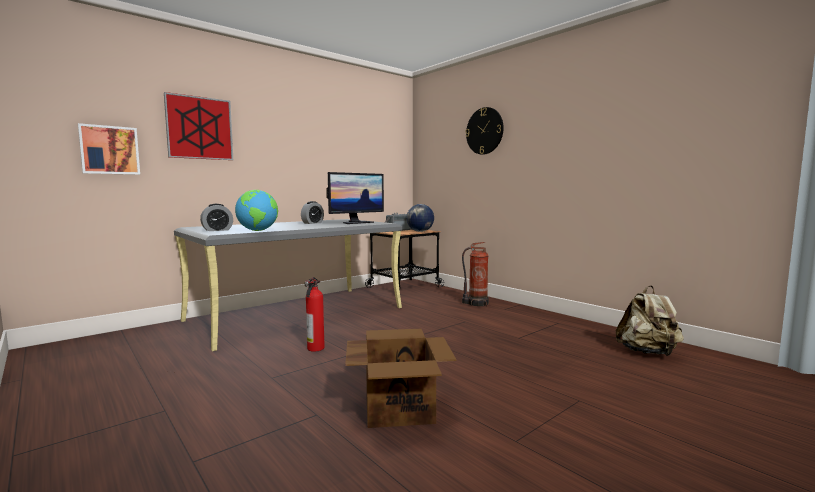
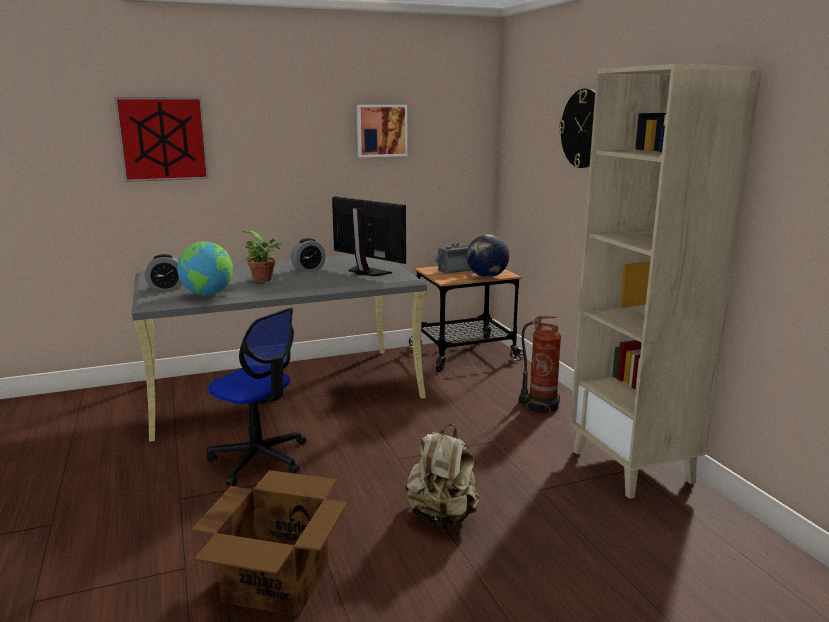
camera: 20 degrees right, 10 degrees up
picture [78,123,140,175] -> picture moved to [357,105,407,157]
fire extinguisher [305,277,325,352] -> office chair [207,307,306,486]
monitor [326,172,384,224] -> monitor turned 120 degrees counterclockwise [332,196,406,276]
beige backpack [616,285,684,356] -> beige backpack moved to [406,424,480,529]
none -> potted plant [242,231,282,282]
none -> beige bookcase [570,64,762,499]

